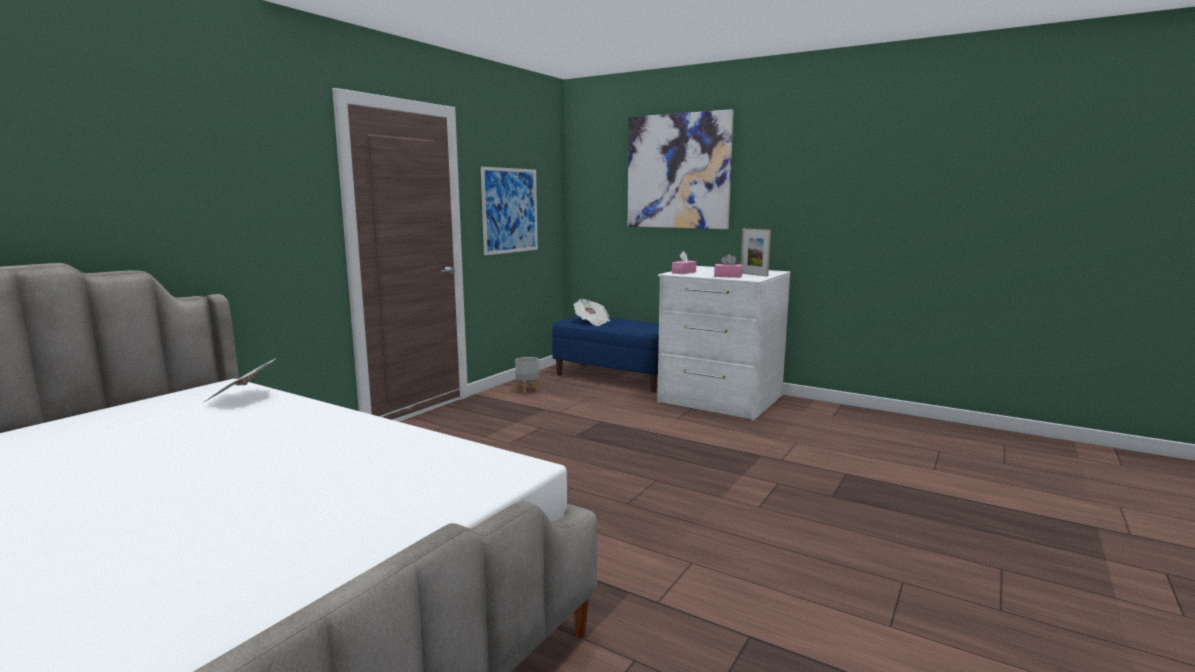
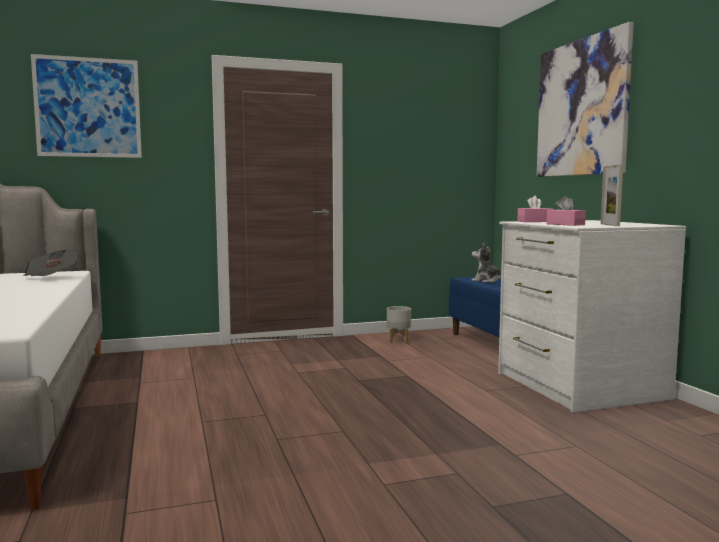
camera: 40 degrees right, 5 degrees down
picture [481,167,538,255] -> picture moved to [31,54,142,158]
newspaper [574,299,610,326] -> plush toy [471,243,501,283]

